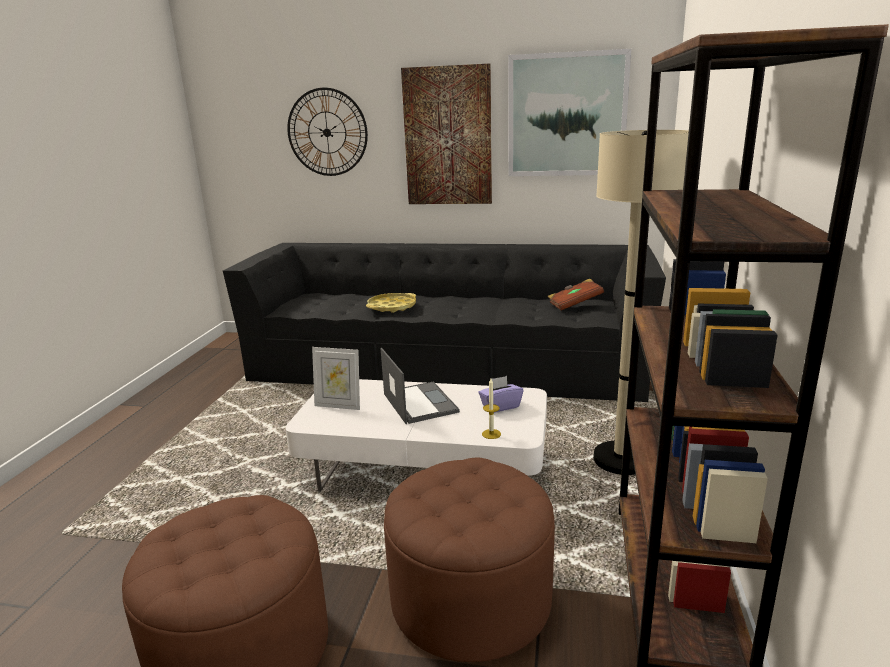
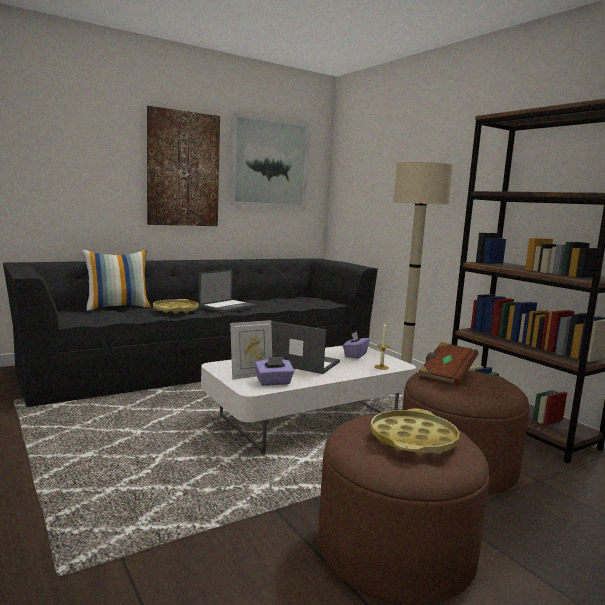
camera: 45 degrees left, 10 degrees down
wall clock [287,88,368,176] -> none
brown book [548,279,604,310] -> brown book moved to [419,342,478,386]
none -> pillow [82,250,151,311]
none -> laptop [199,269,257,313]
none -> purple tissue box [255,357,294,386]
none -> yellow tray [370,408,460,455]

